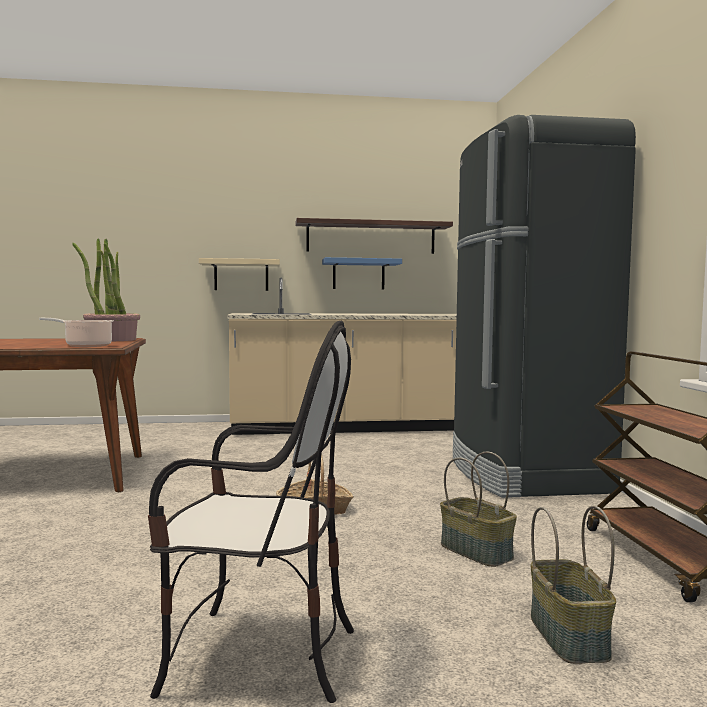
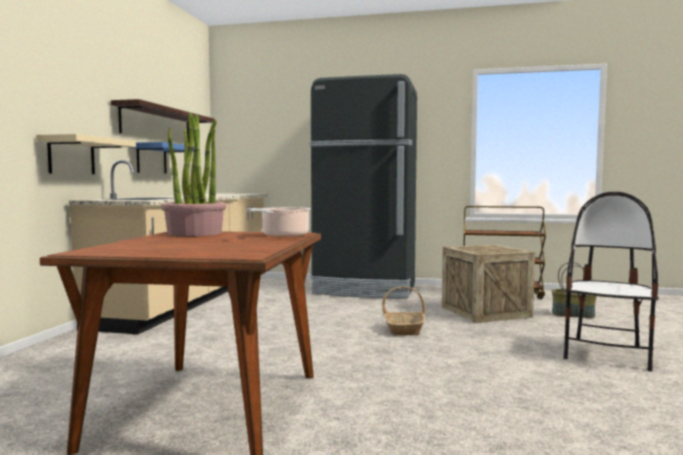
camera: 70 degrees left, 0 degrees up
basket [440,451,517,567] -> crate [442,245,535,323]

